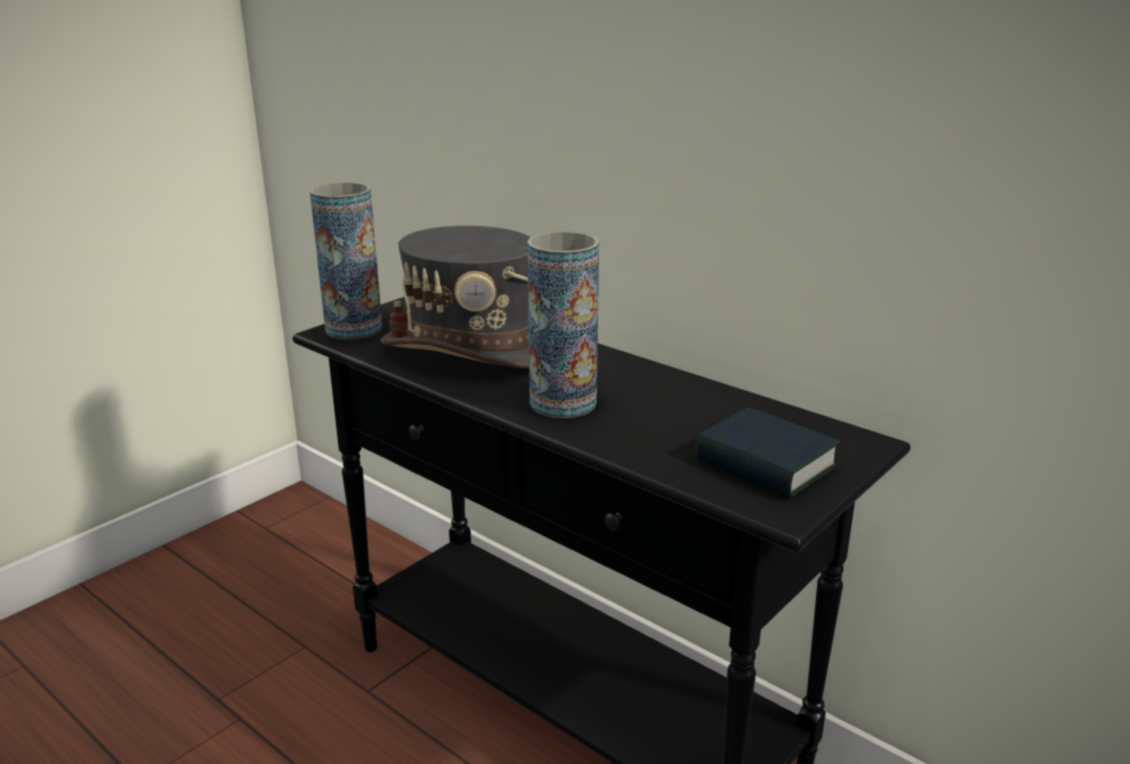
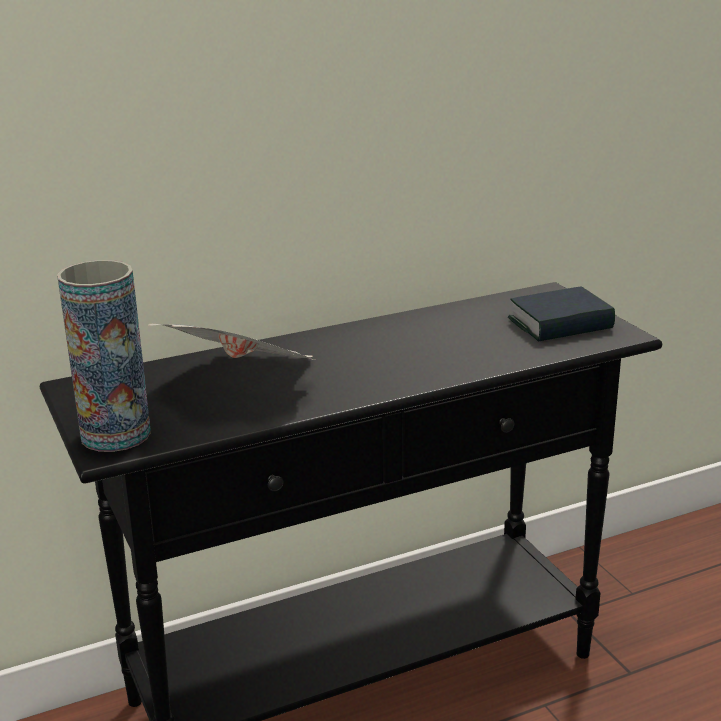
camera: 65 degrees left, 0 degrees up
grey hat [381,226,530,369] -> newspaper [149,324,315,360]
vase [527,231,599,418] -> none

